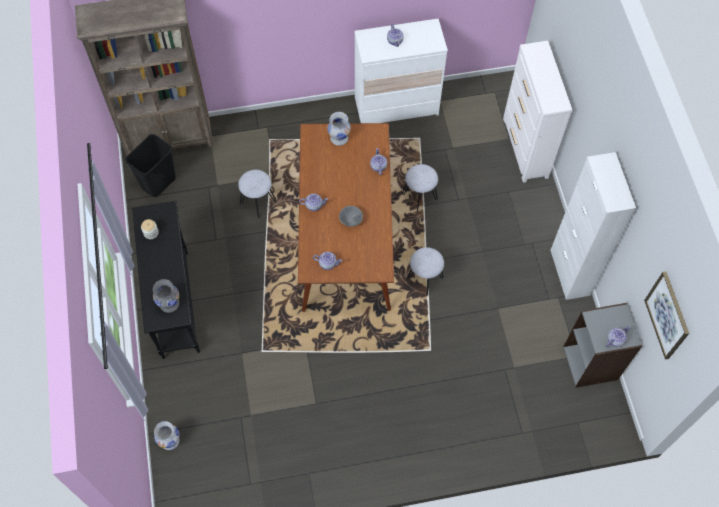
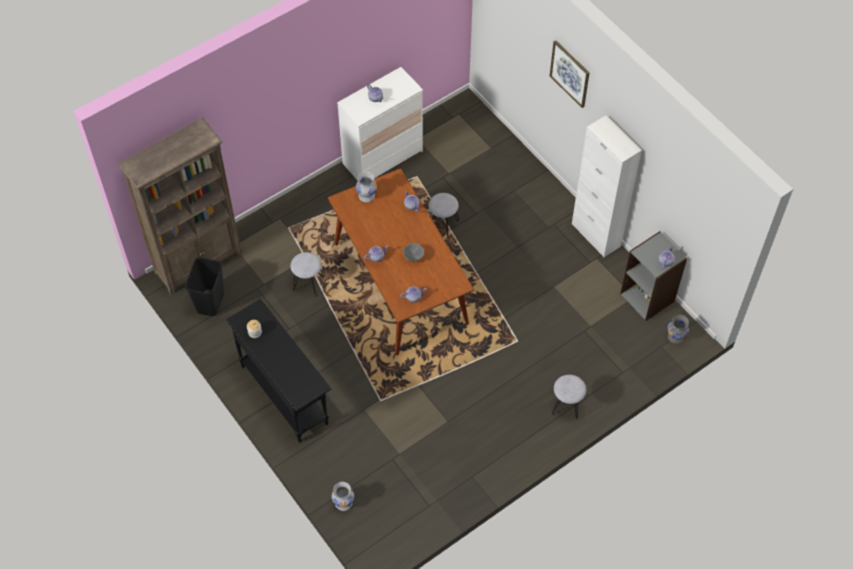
camera: 25 degrees left, 5 degrees down
grey vase [153,279,179,313] -> grey vase moved to [668,315,689,344]
grey stool [406,247,444,296] -> grey stool moved to [552,375,586,420]
white dresser [503,41,572,183] -> none
picture [644,271,689,360] -> picture moved to [550,40,589,108]

